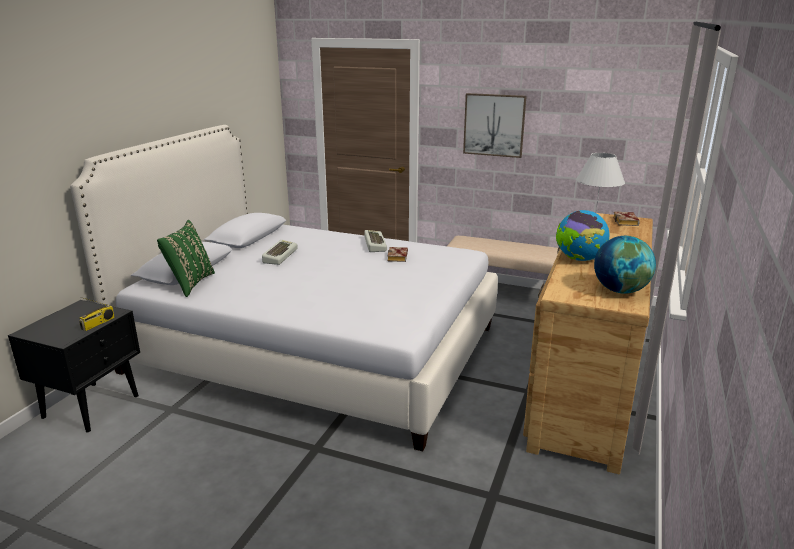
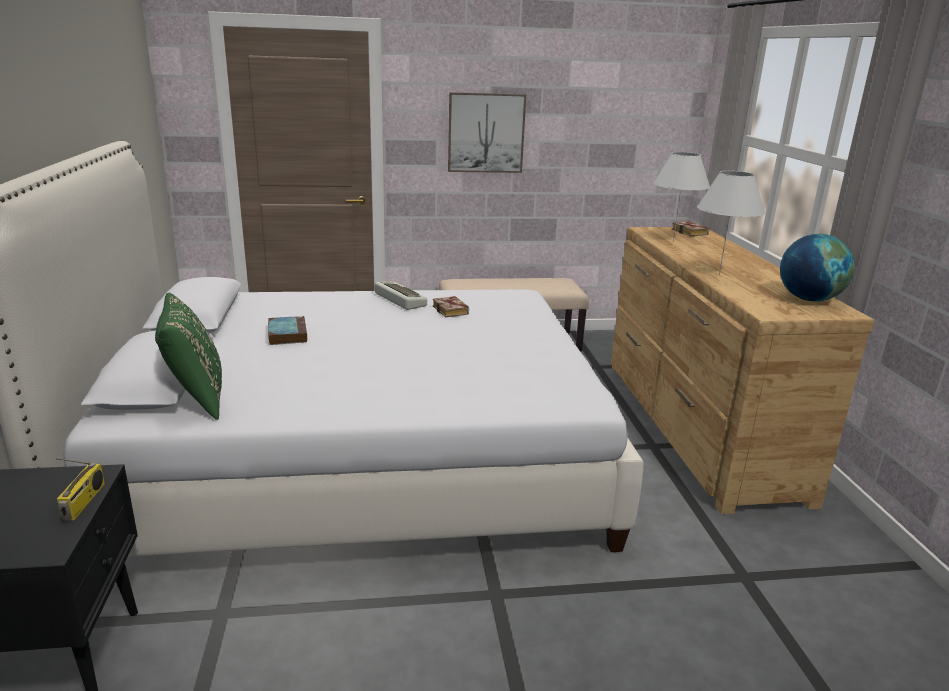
camera: 30 degrees left, 0 degrees up
keyboard [262,240,298,265] -> book [268,316,307,345]
globe [556,210,610,261] -> white table lamp [697,171,765,275]

